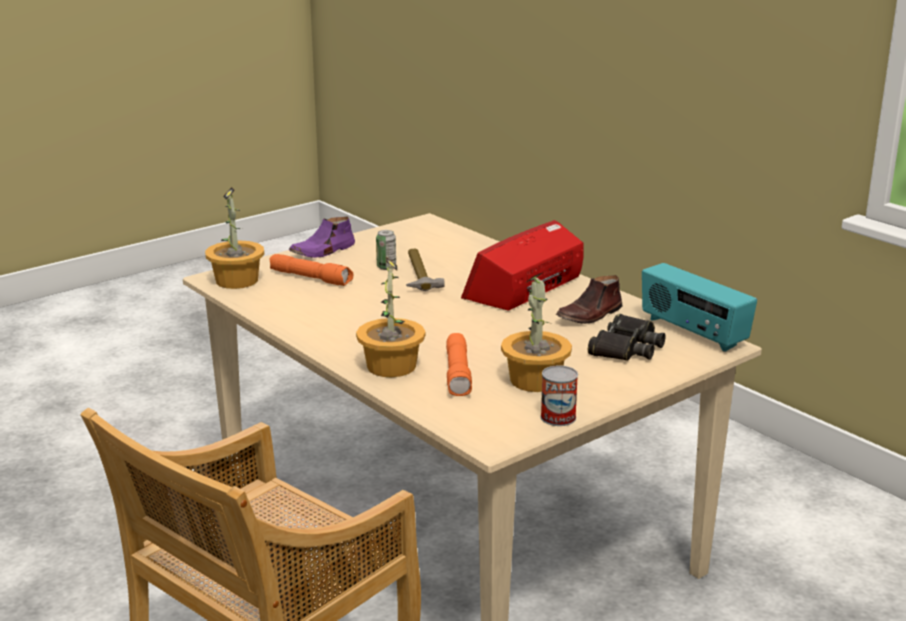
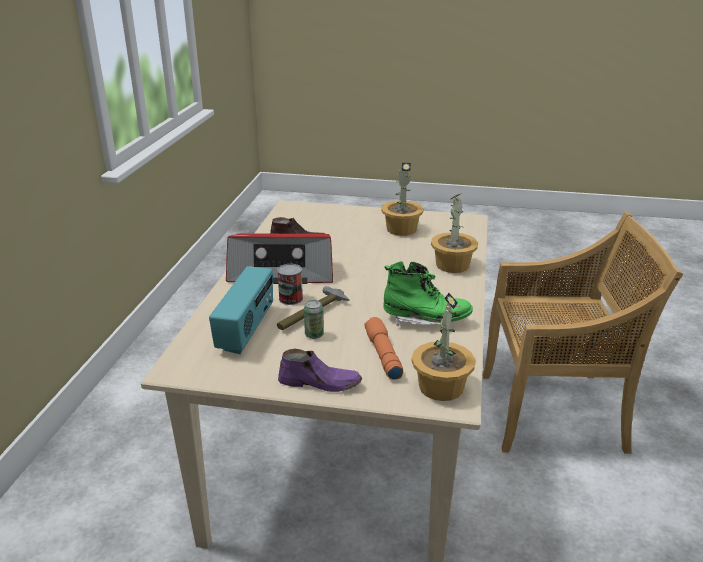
camera: 130 degrees left, 5 degrees up
orange flashlight [446,333,472,396] -> none
can [540,365,578,426] -> can moved to [277,264,303,305]
black binoculars [588,314,666,361] -> none
radio [642,263,757,352] -> radio moved to [209,266,273,354]
none -> green boot [383,261,473,327]

